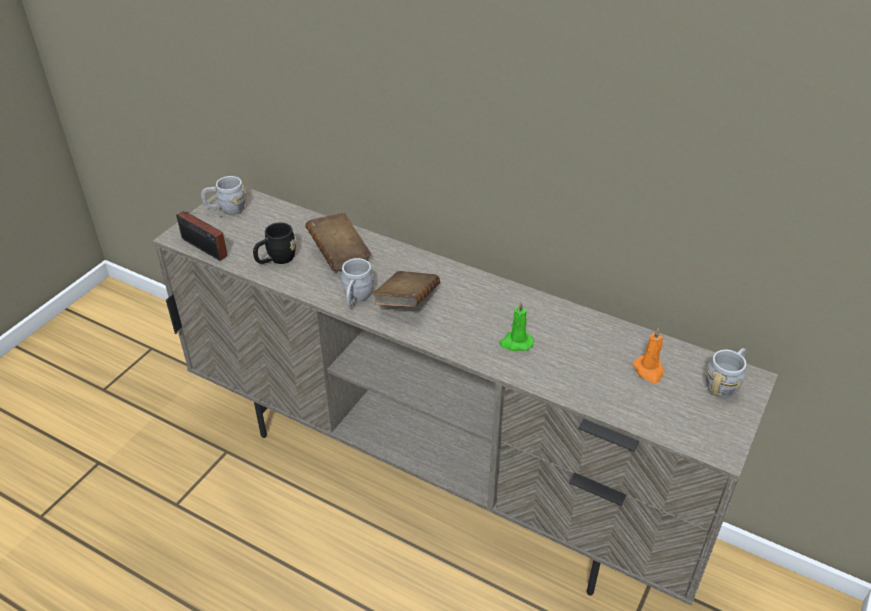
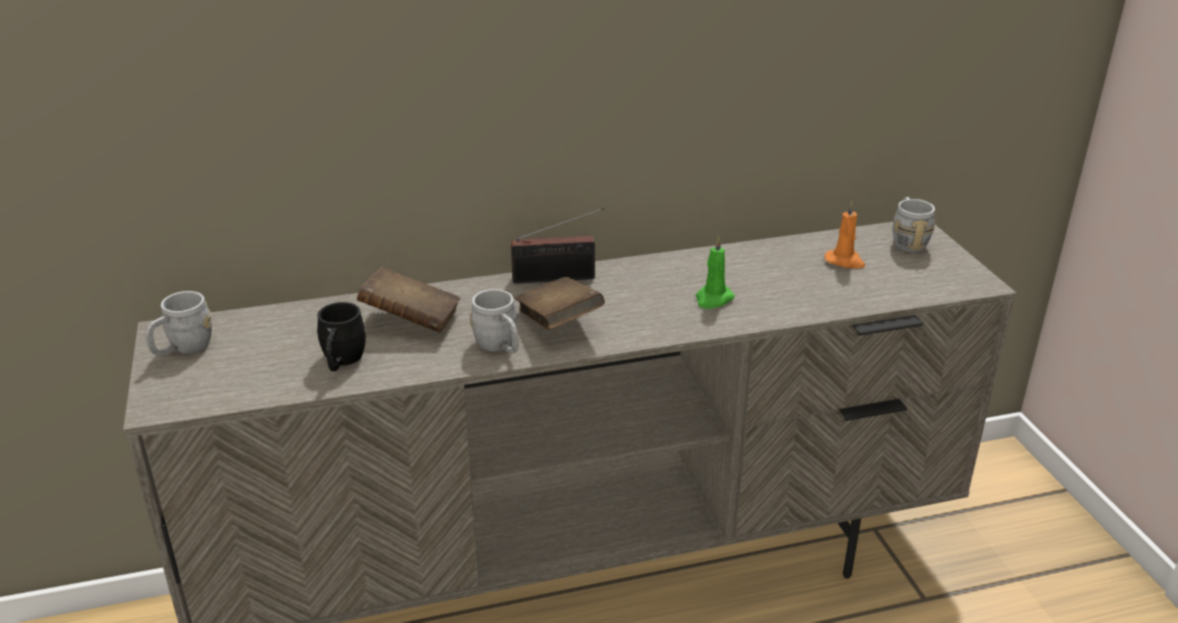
camera: 45 degrees left, 10 degrees down
radio [176,211,228,261] -> radio moved to [511,208,604,283]

